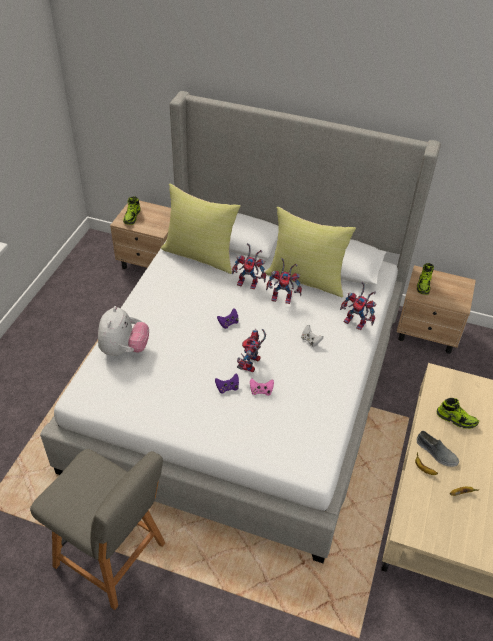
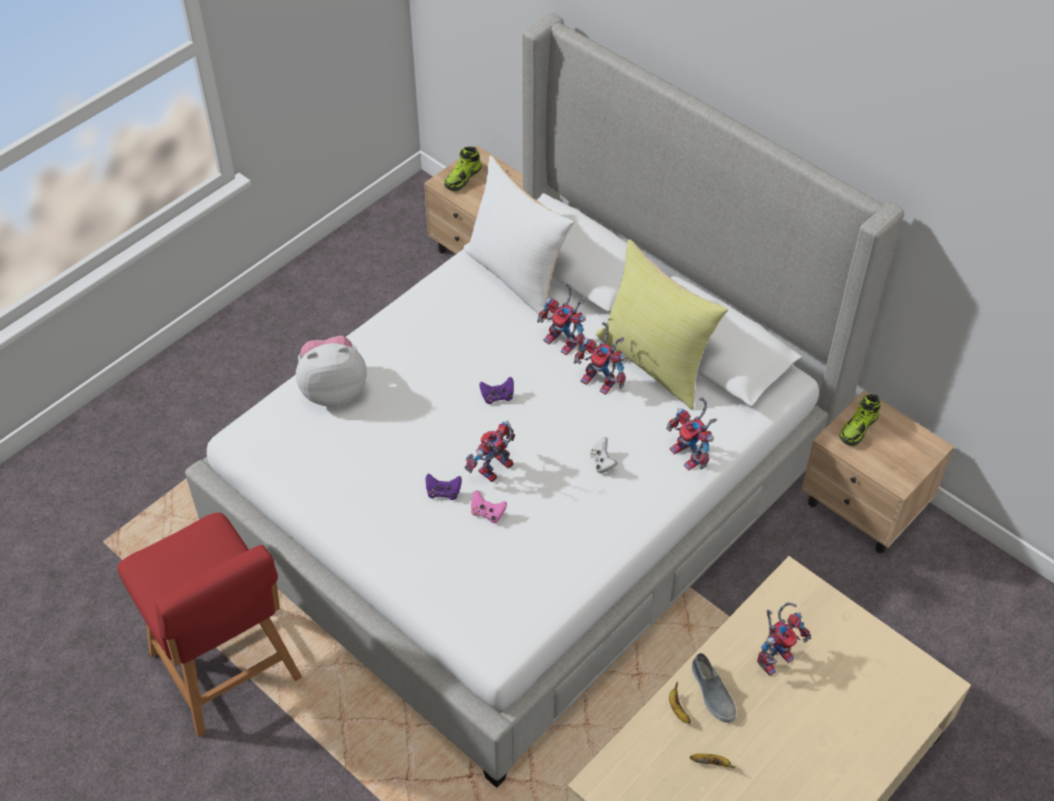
camera: 25 degrees right, 5 degrees up
grey chair [30,449,165,610] -> red chair [118,512,302,737]
plush toy [98,306,149,356] -> plush toy turned 135 degrees counterclockwise [296,336,367,407]
yellow pillow [161,184,241,274] -> white pillow [464,156,574,320]
shoe [437,398,479,429] -> toy robot [757,602,811,676]

